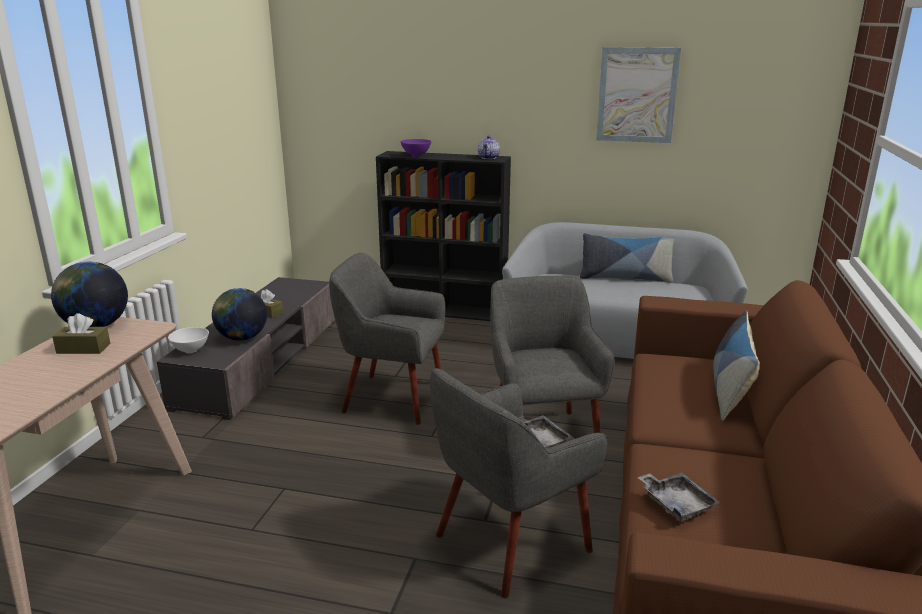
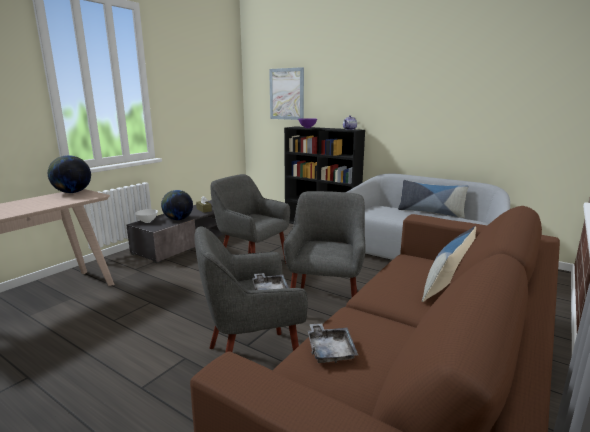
camera: 20 degrees right, 5 degrees down
brown tissue box [52,313,110,354] -> none
picture [596,47,681,143] -> picture moved to [269,67,304,120]

